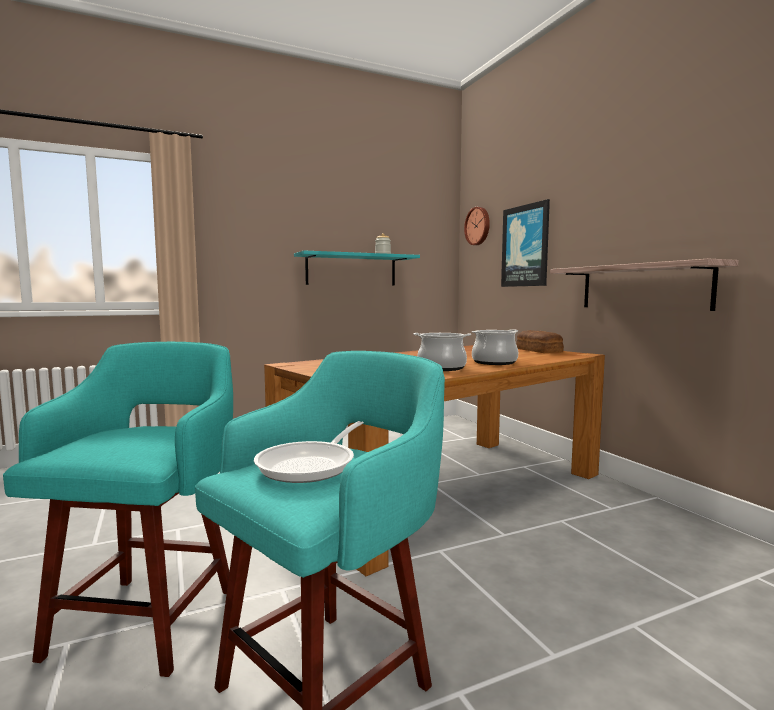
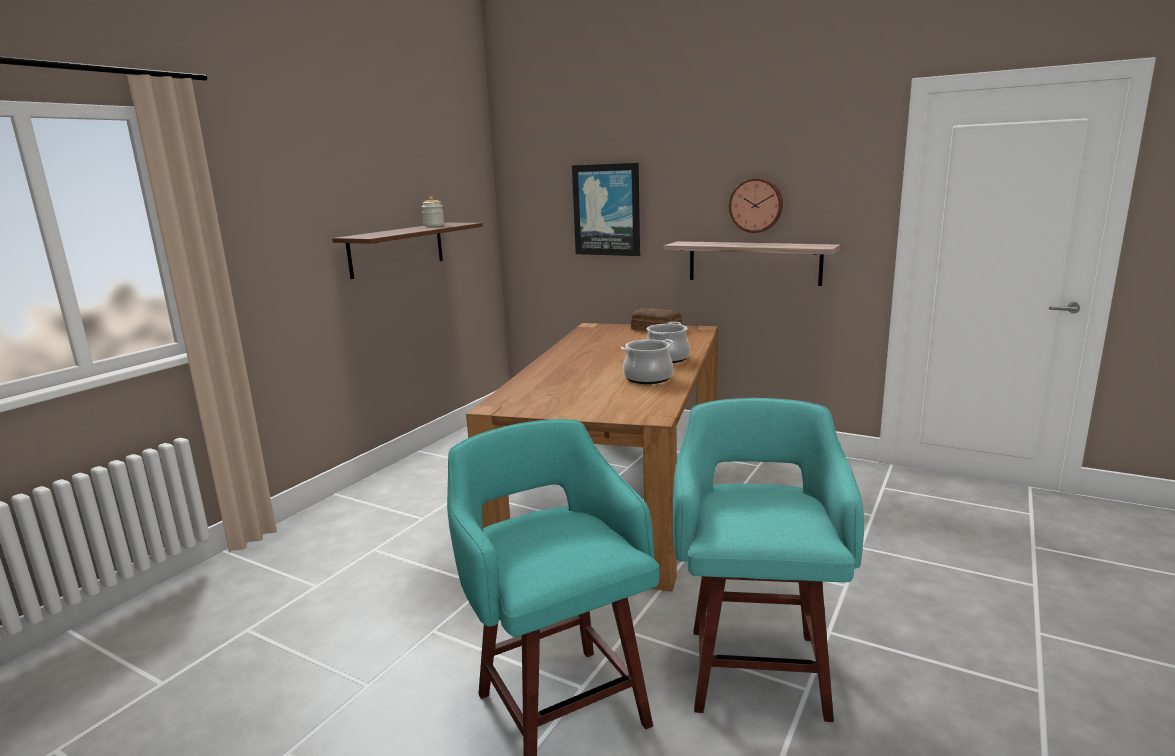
camera: 35 degrees left, 10 degrees up
frying pan [254,421,364,483] -> none
turquoise shelf [294,250,420,286] -> brown shelf [332,223,483,279]
wall clock [464,207,490,245] -> wall clock moved to [729,178,783,233]

